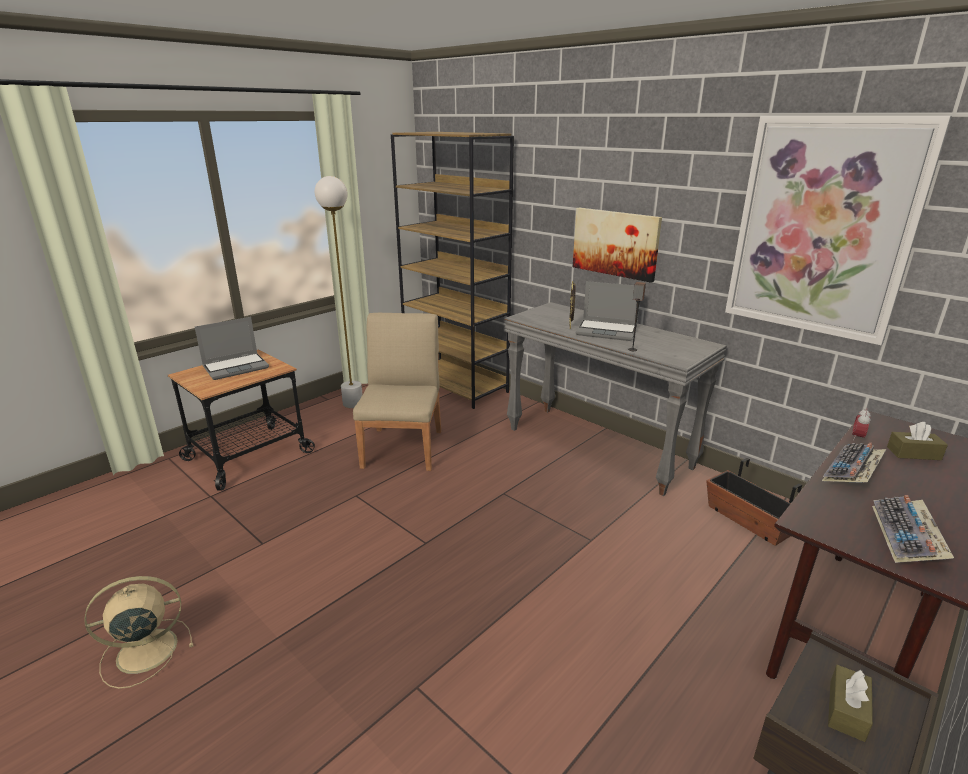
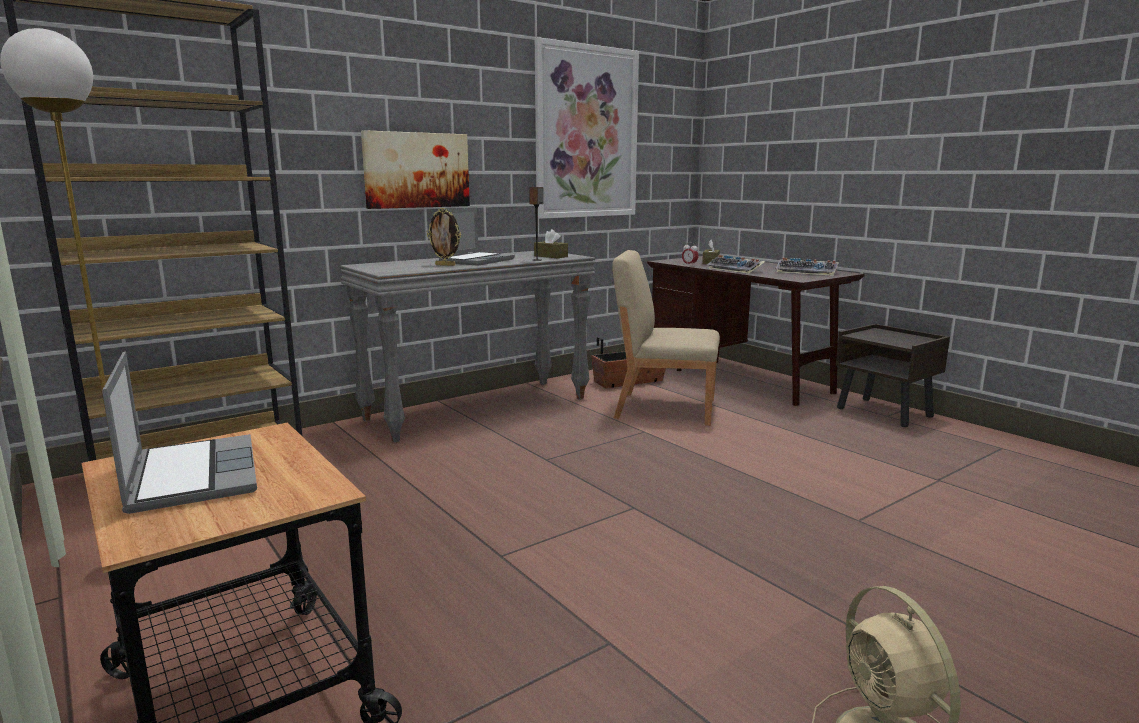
camera: 80 degrees left, 10 degrees down
beige chair [353,313,441,471] -> beige chair moved to [612,250,720,426]
brown tissue box [828,665,873,742] -> brown tissue box moved to [534,229,568,258]

